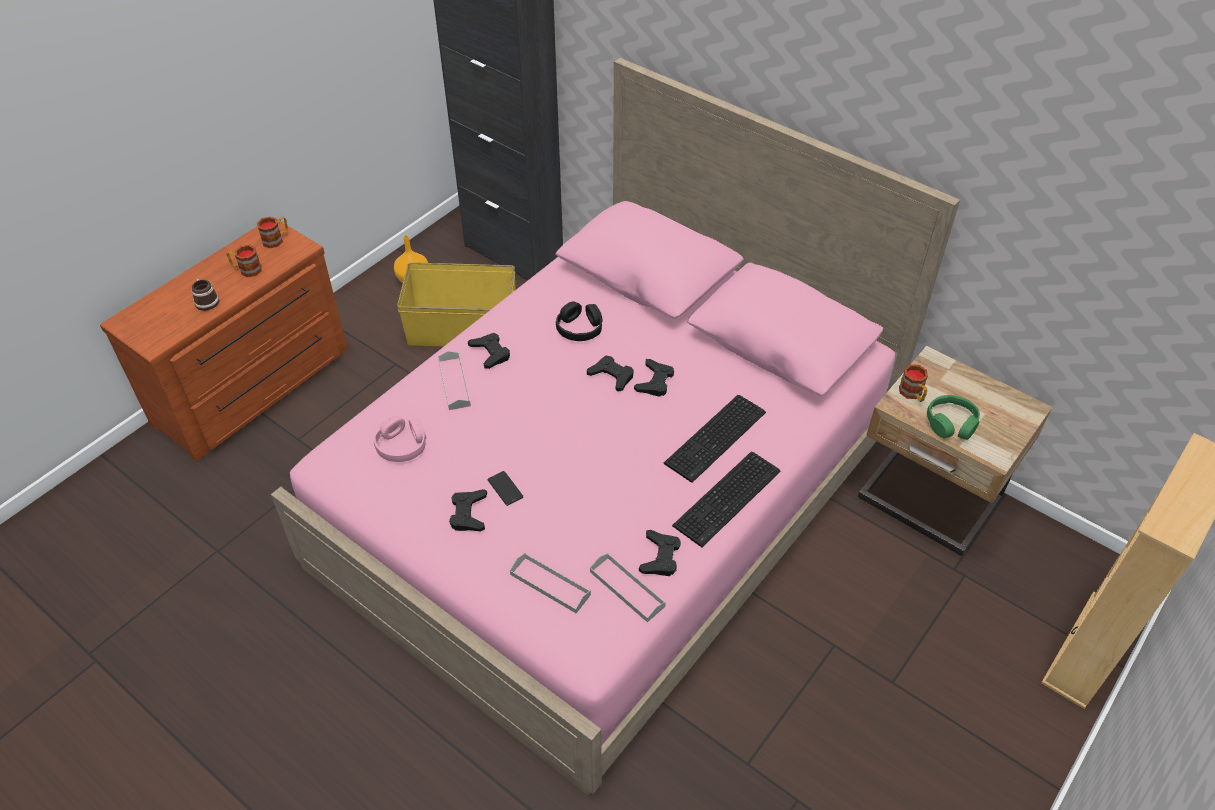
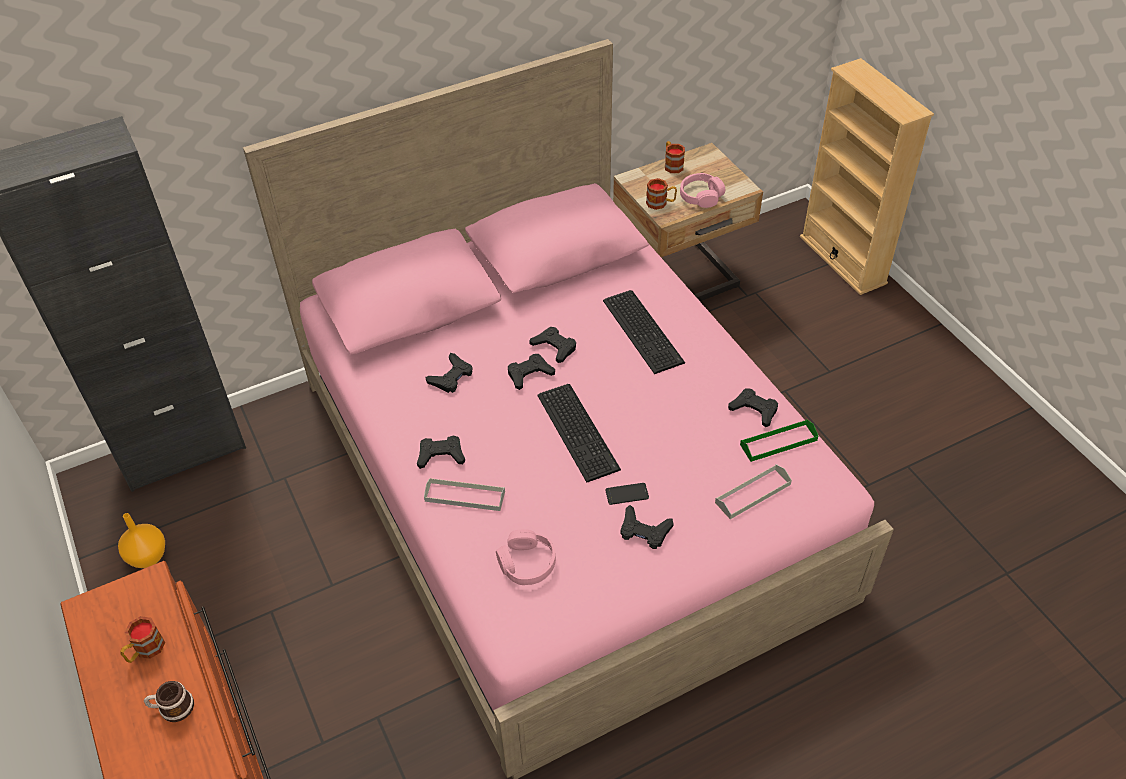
camera: 65 degrees left, 0 degrees up
mug [257,216,288,248] -> mug moved to [665,141,685,173]
yellow storage box [397,262,516,346] -> none
black headphones [556,301,602,341] -> black game controller [425,353,473,393]
grey tray [590,553,666,622] -> green tray [740,419,818,462]
keyboard [672,452,780,547] -> keyboard moved to [537,384,621,482]
green headphones [927,395,980,440] -> pink headphones [680,173,725,208]

